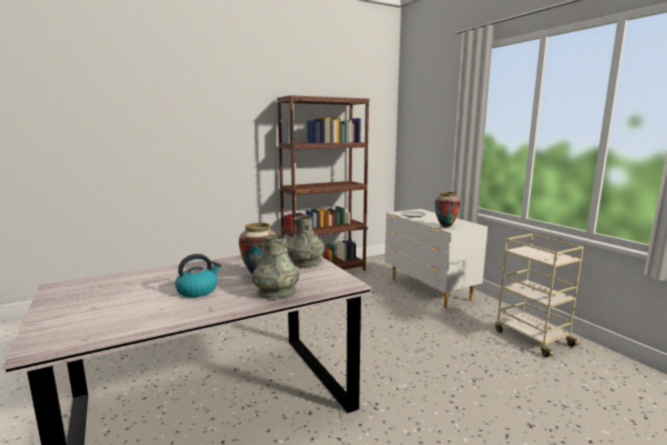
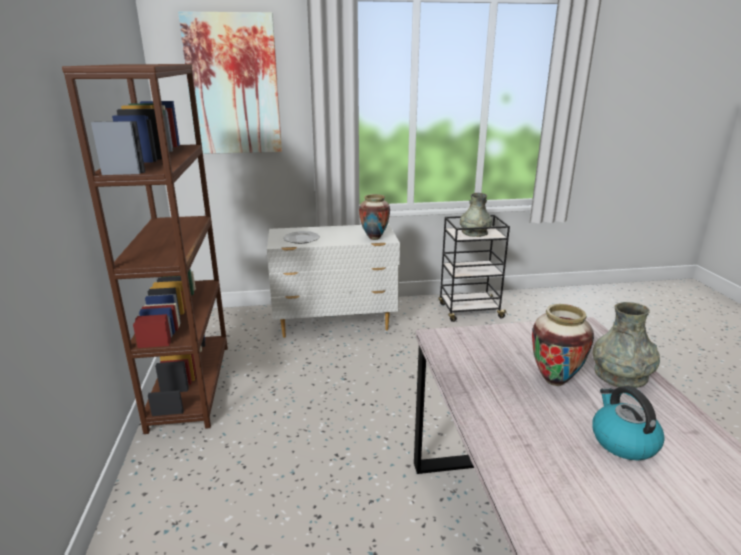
camera: 70 degrees left, 10 degrees up
grey vase [287,215,324,268] -> grey vase moved to [460,193,492,237]
beige cart [495,234,584,357] -> black cart [438,215,510,322]
none -> picture [178,11,282,154]

